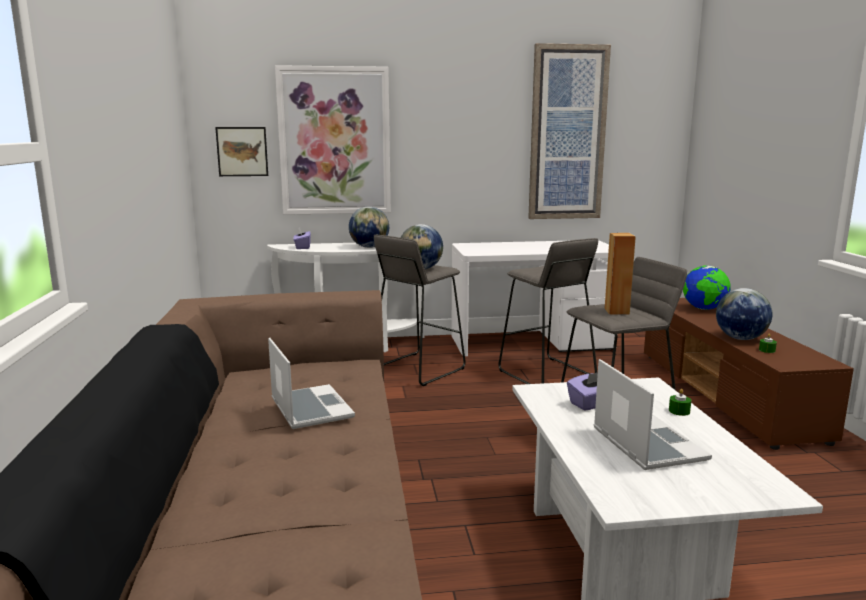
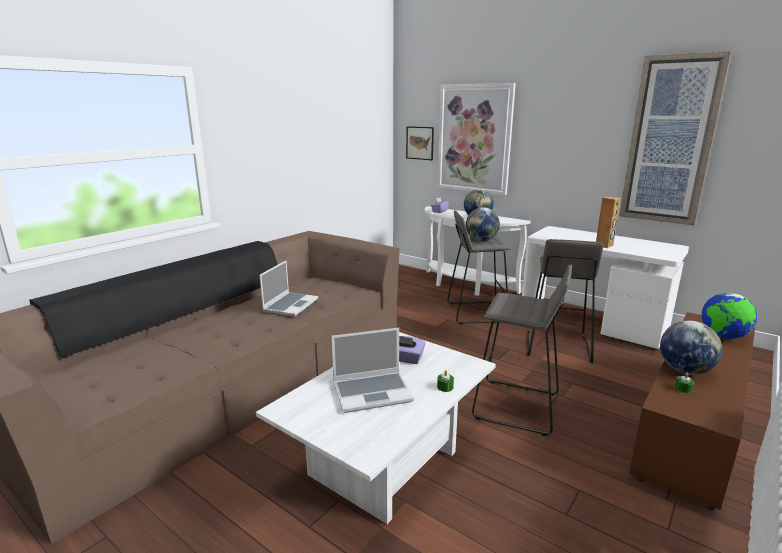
camera: 45 degrees right, 5 degrees up
laptop [594,359,712,470] -> laptop turned 45 degrees clockwise [332,328,414,413]
brown speaker [605,233,636,315] -> brown speaker moved to [596,196,621,248]

